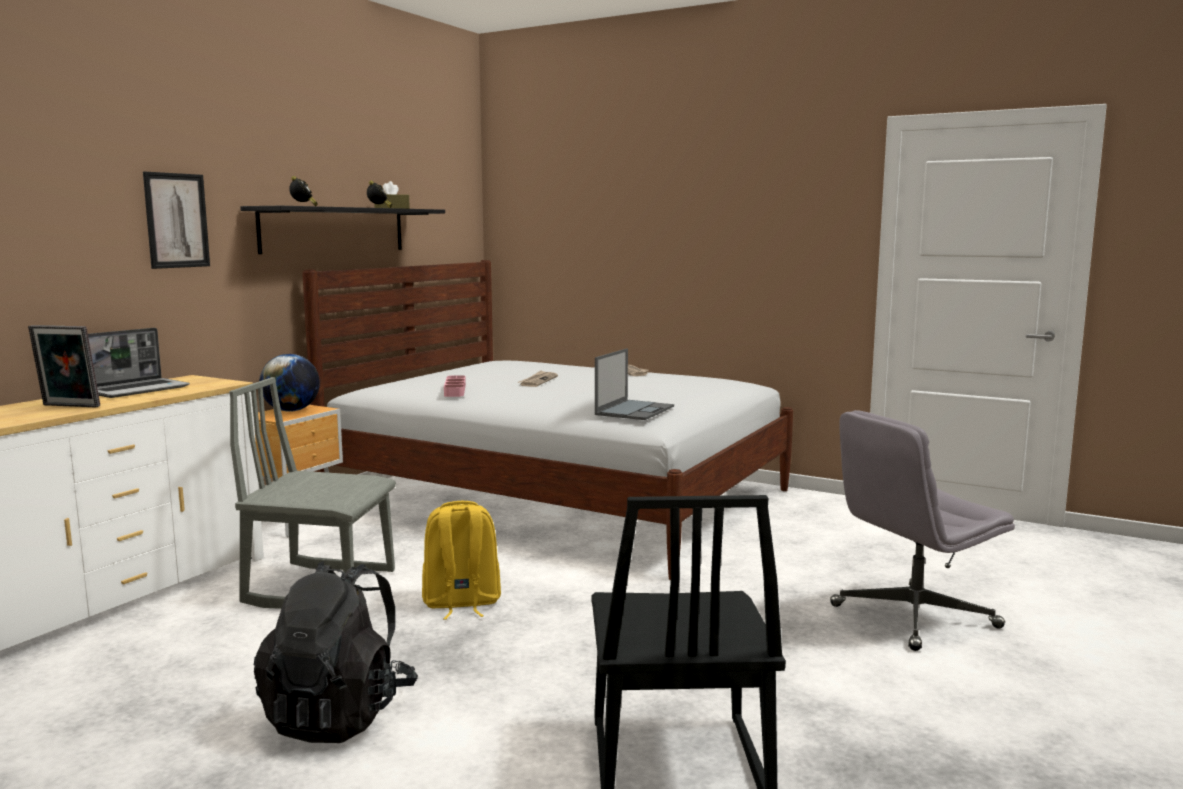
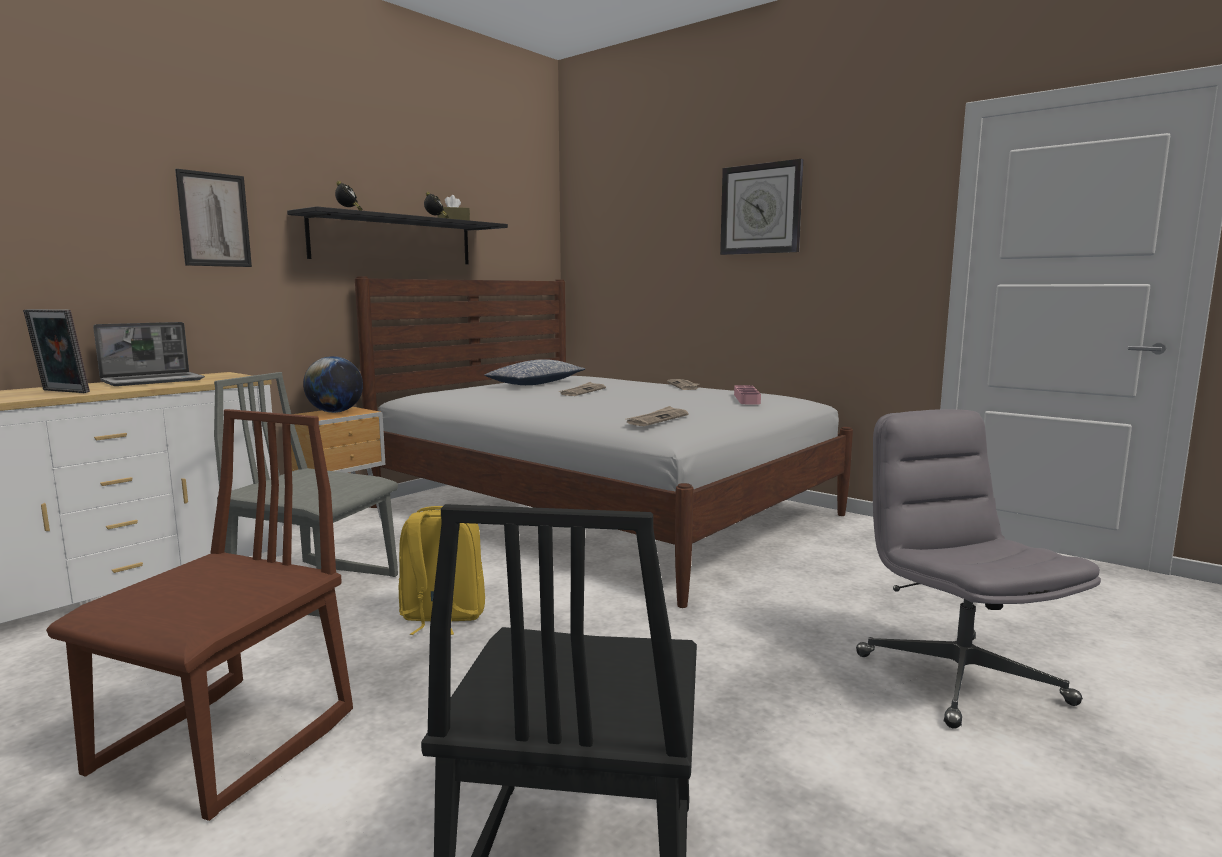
camera: 10 degrees right, 0 degrees up
black backpack [254,561,418,743] -> brown chair [46,409,353,821]
pink tray [444,375,466,397] -> pink tray moved to [734,385,761,405]
laptop [595,348,674,420] -> newspaper [625,406,689,426]
grey office chair [830,410,1015,651] -> grey office chair turned 90 degrees clockwise [856,409,1101,729]
none -> pillow [484,359,585,385]
none -> wall clock [720,159,803,255]

